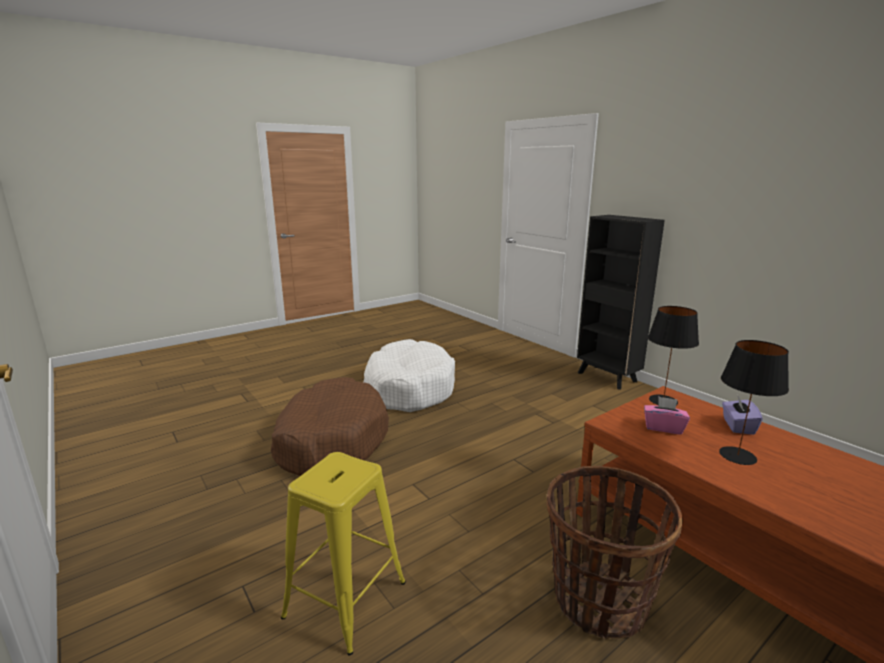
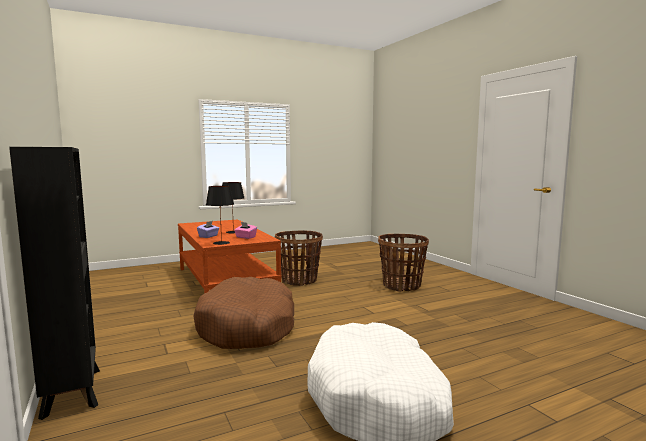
camera: 170 degrees left, 10 degrees down
brown dog bed [271,377,389,476] -> brown dog bed moved to [193,277,294,349]
yellow stool [281,452,406,656] -> basket [378,234,429,292]

